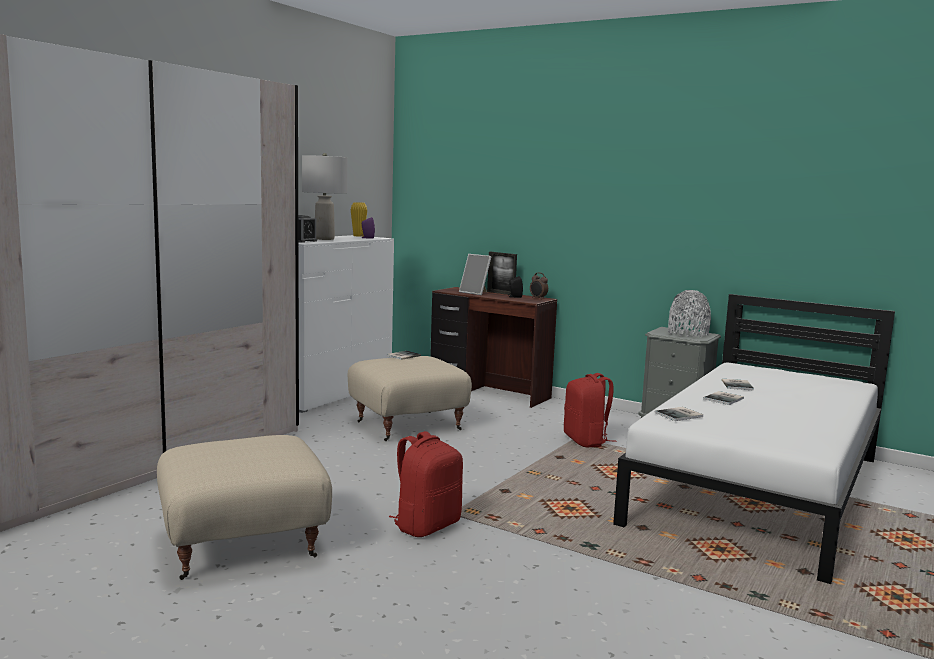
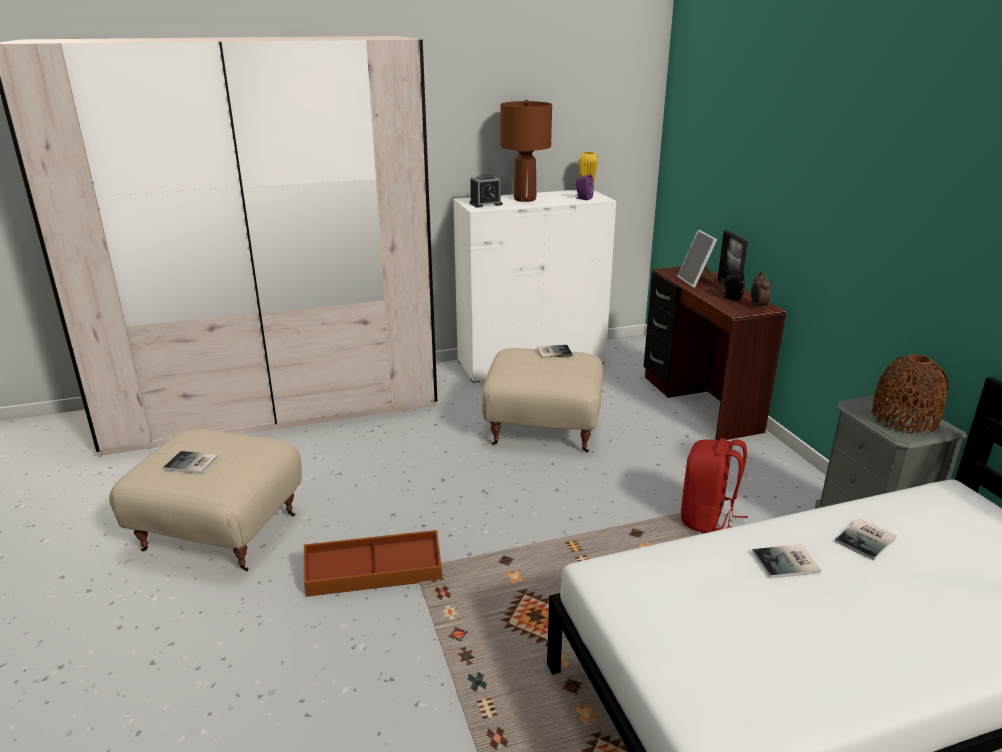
camera: 40 degrees right, 15 degrees up
grey table lamp [302,153,347,240] -> brown table lamp [500,100,552,202]
red backpack [389,431,463,537] -> brown storage box [304,530,442,597]
book [655,407,703,421] -> book moved to [163,451,219,474]
grey vase [668,290,711,338] -> brown vase [871,354,949,434]

